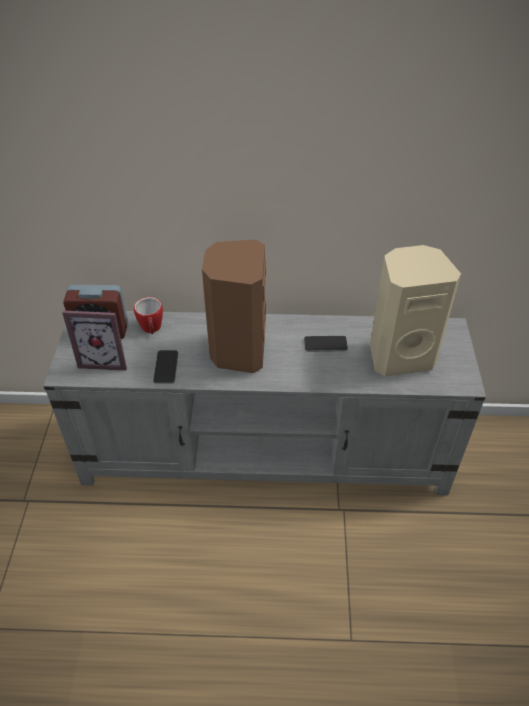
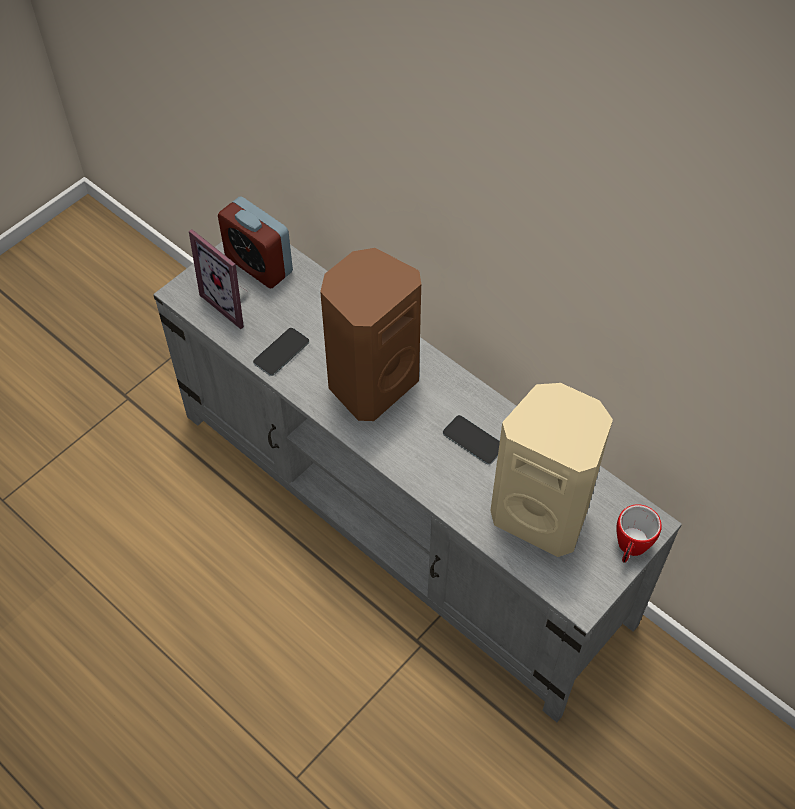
camera: 40 degrees right, 10 degrees up
mug [134,297,163,334] -> mug moved to [616,504,662,563]

